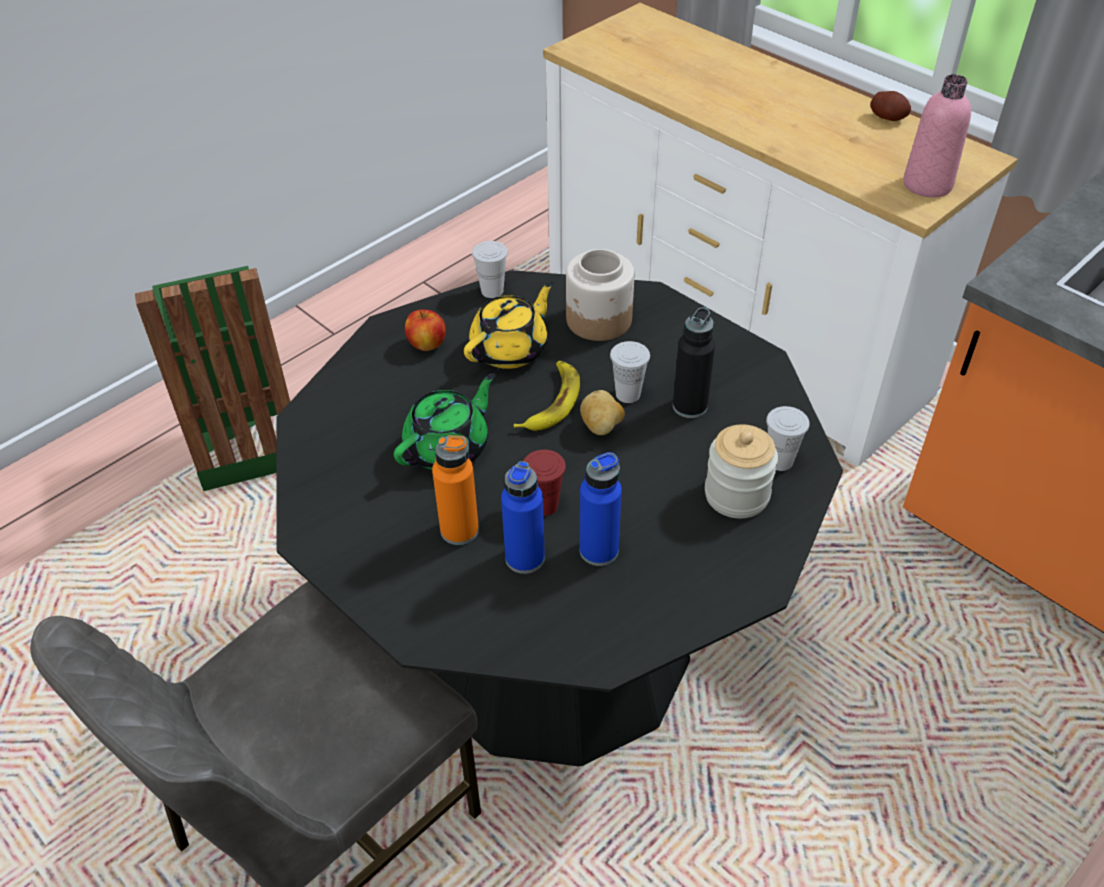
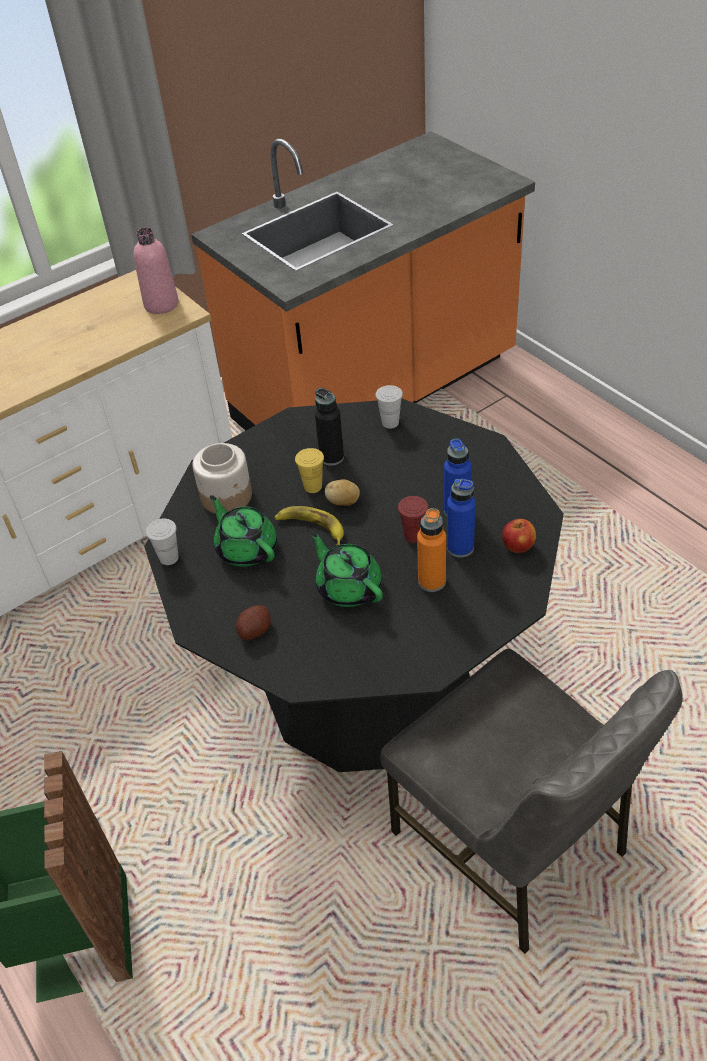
camera: 80 degrees left, 0 degrees up
apple [405,309,446,351] -> apple moved to [502,519,536,553]
yellow teapot [464,281,554,369] -> green teapot [210,495,277,567]
white cup [610,341,650,403] -> yellow cup [295,448,324,493]
jar [705,424,778,518] -> none
potato [870,91,911,121] -> potato moved to [236,605,271,640]

